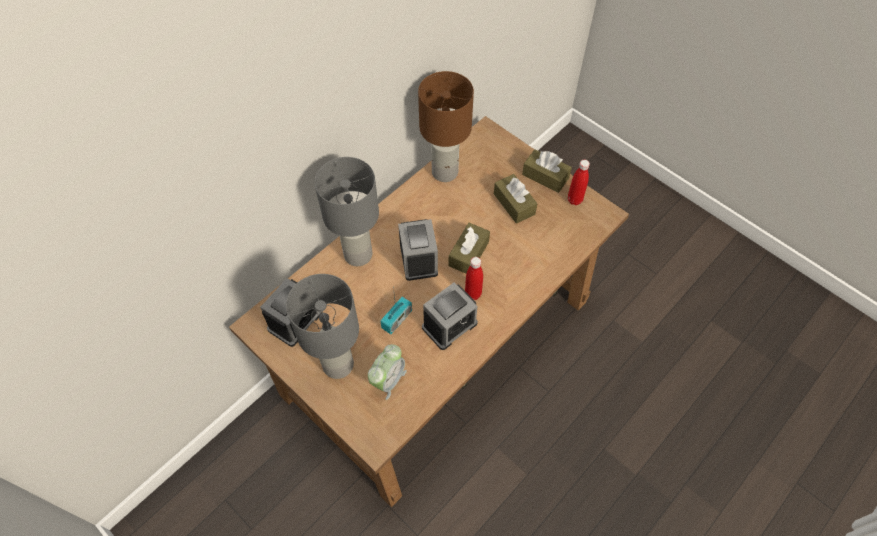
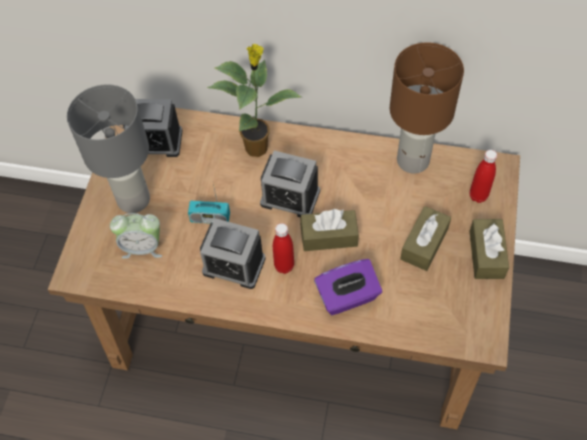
camera: 60 degrees right, 0 degrees up
grey table lamp [315,157,379,266] -> potted plant [207,44,302,157]
alarm clock [398,219,438,281] -> alarm clock turned 60 degrees clockwise [260,150,320,217]
red bottle [568,160,590,205] -> red bottle moved to [470,150,497,203]
none -> purple tissue box [314,259,382,315]

